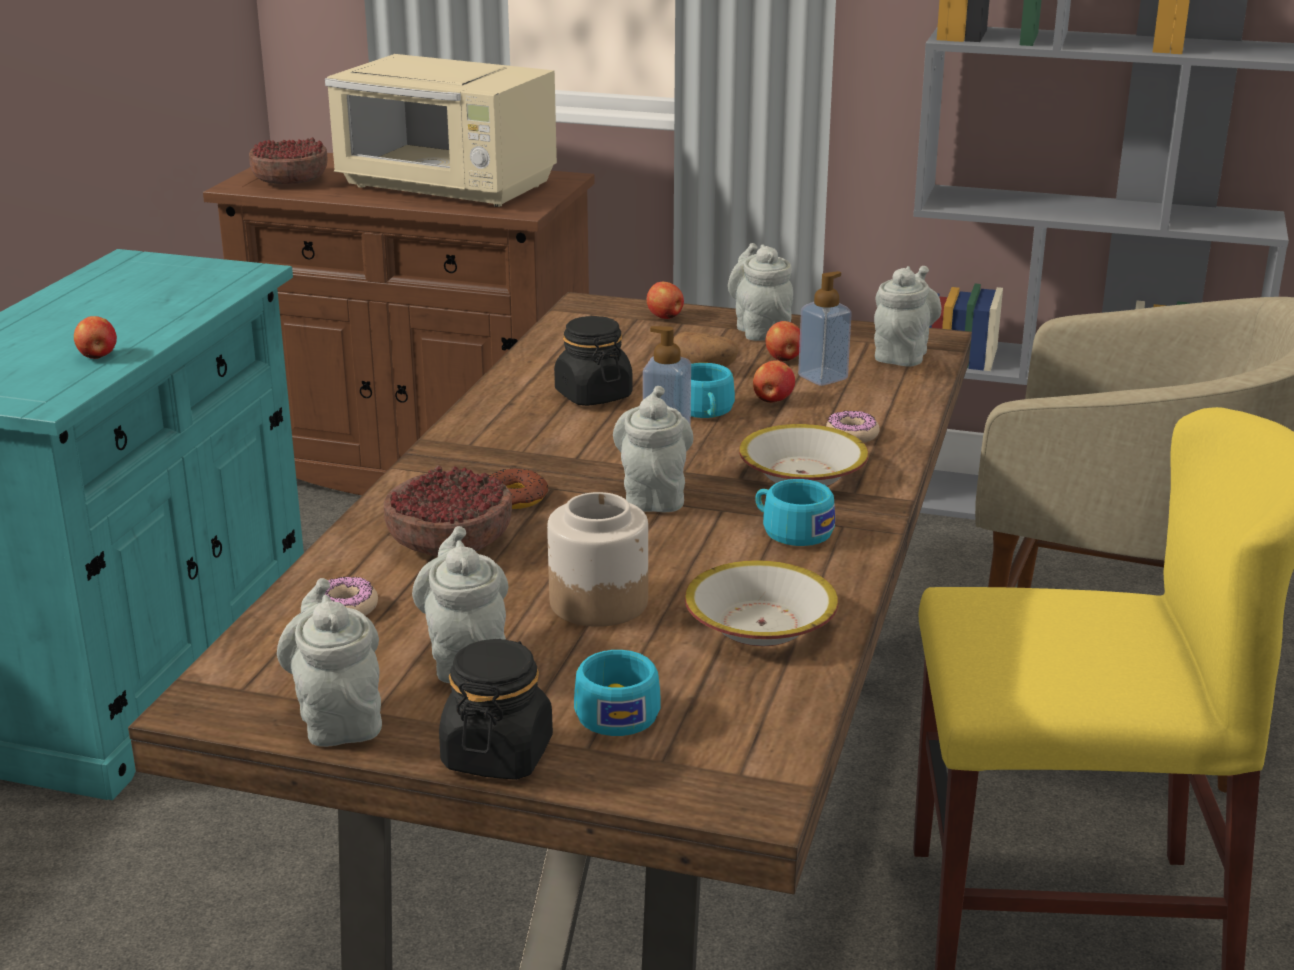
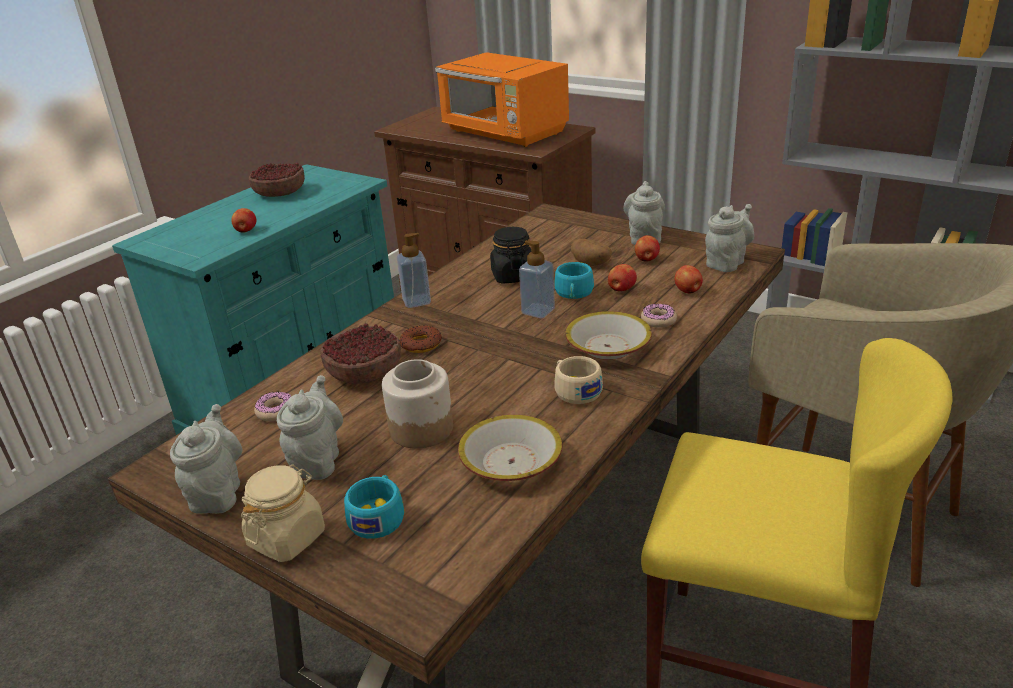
camera: 20 degrees right, 5 degrees up
bowl [249,137,328,184] -> bowl moved to [249,163,305,197]
beige microwave [325,54,557,207] -> orange microwave [435,52,569,147]
black jar [439,639,553,780] -> beige jar [241,464,325,562]
grey teapot [613,386,694,513] -> none
apple [647,282,684,319] -> apple moved to [675,265,703,293]
turquoise cup [755,479,835,546] -> beige cup [554,356,603,404]
soap dispenser [798,271,852,386] -> soap dispenser moved to [397,233,431,308]

